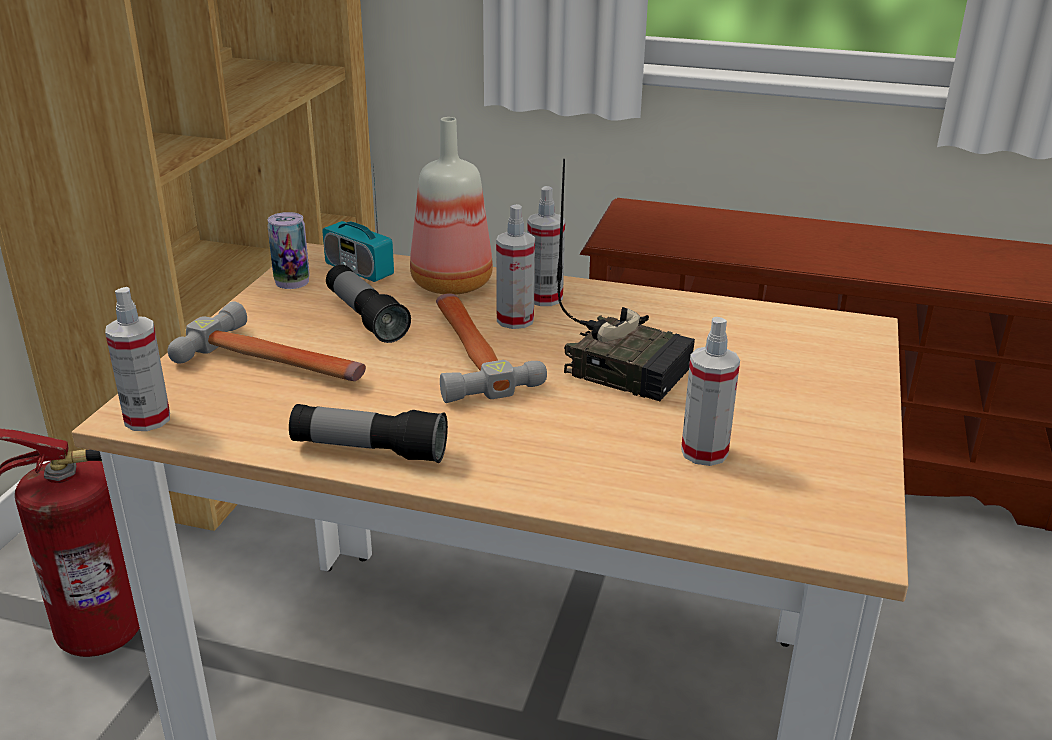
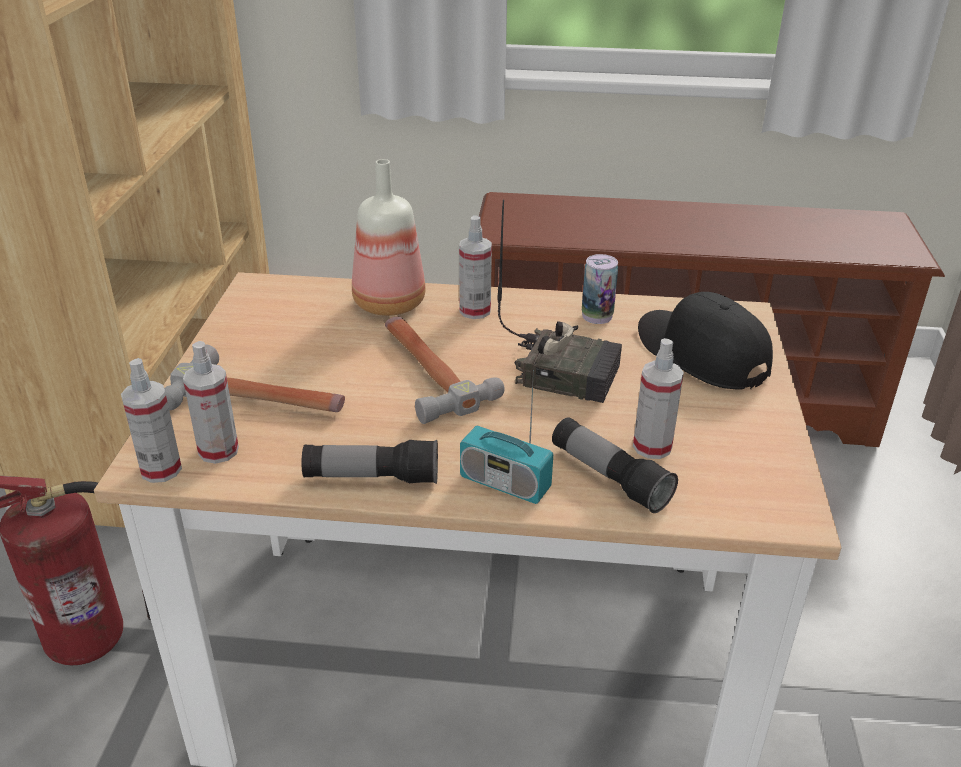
camera: 10 degrees left, 5 degrees up
can [267,212,310,289] -> can moved to [582,254,618,324]
radio [322,163,394,282] -> radio moved to [460,371,553,504]
flashlight [326,265,411,343] -> flashlight moved to [552,417,678,513]
spray bottle [496,204,535,329] -> spray bottle moved to [183,341,239,464]
none -> black cap [638,292,773,390]

